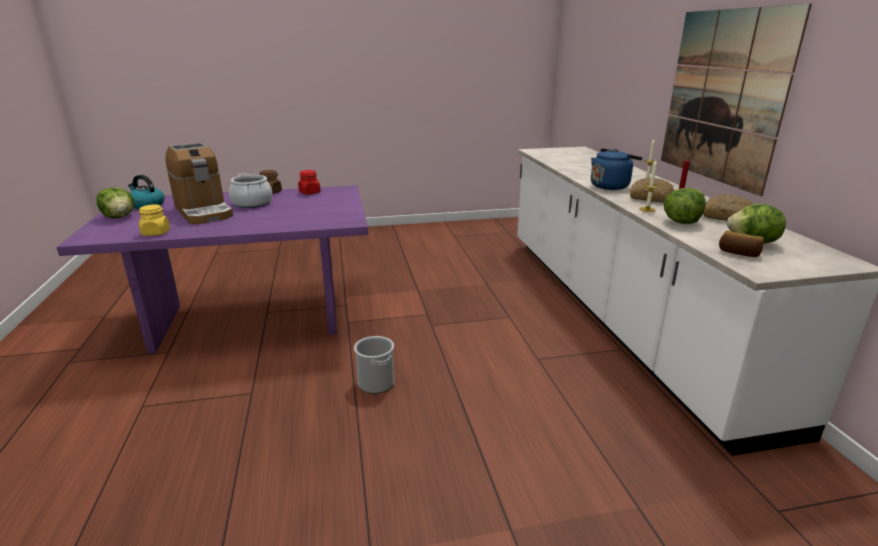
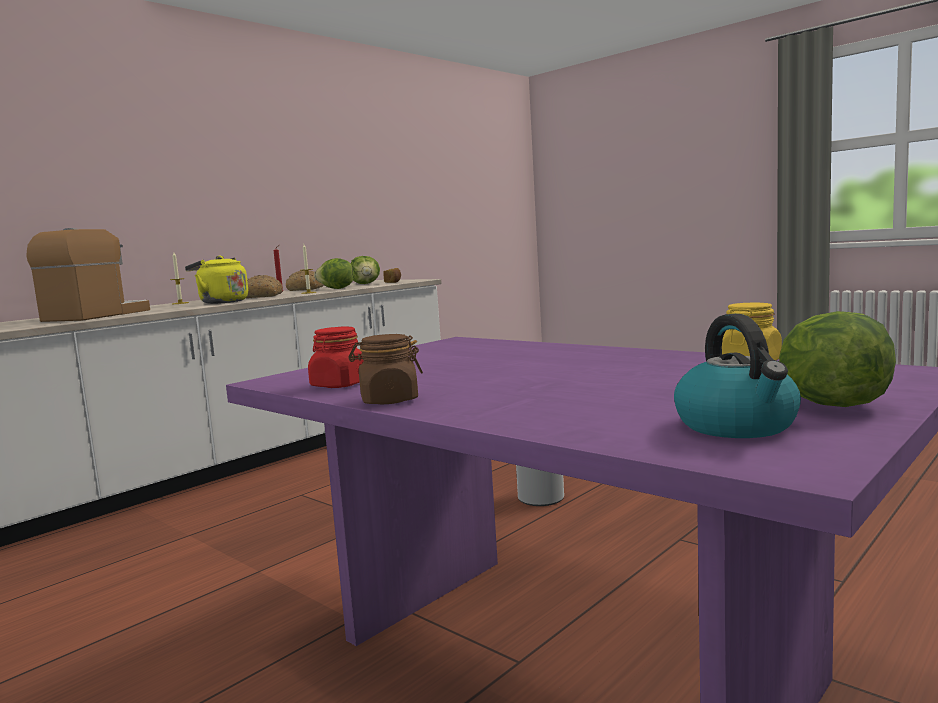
camera: 125 degrees left, 15 degrees down
coffee machine [165,143,233,224] -> coffee machine moved to [27,228,150,322]
cooking pot [229,173,272,208] -> none
blue kettle [591,148,642,190] -> yellow kettle [185,255,248,304]
picture [661,3,812,196] -> none

